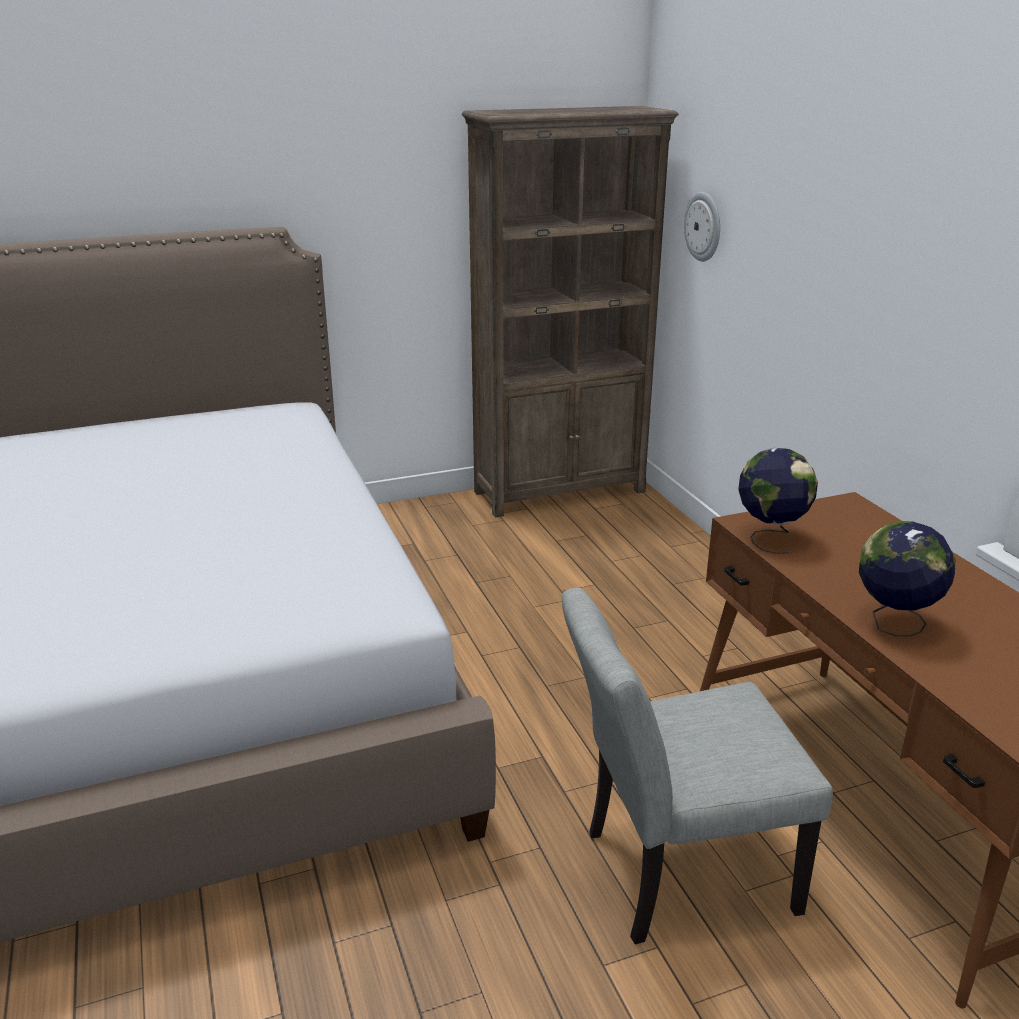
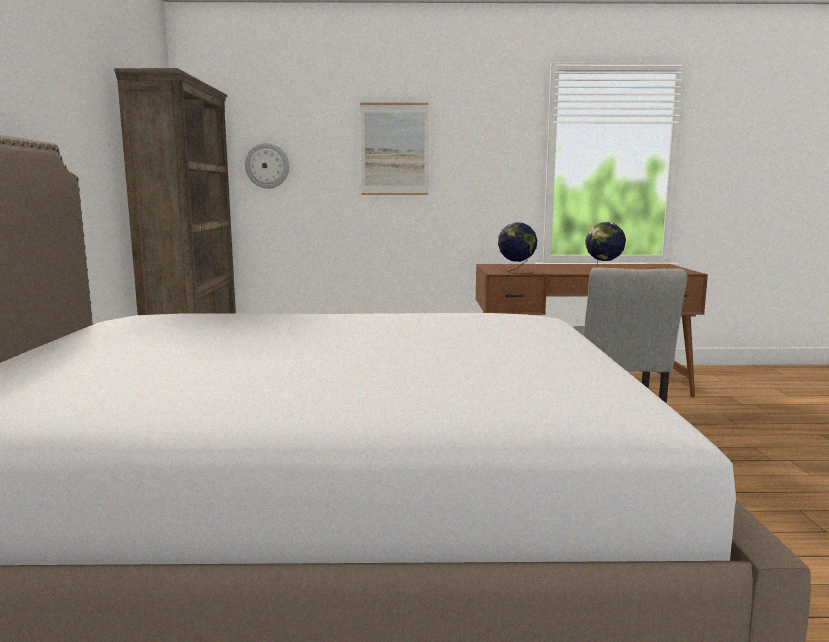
camera: 70 degrees left, 15 degrees down
none -> picture [360,103,429,195]

